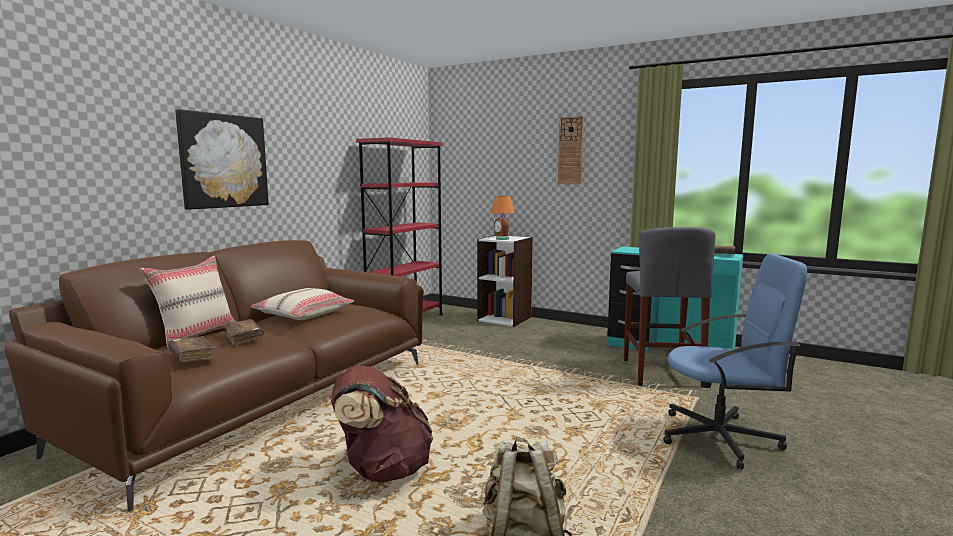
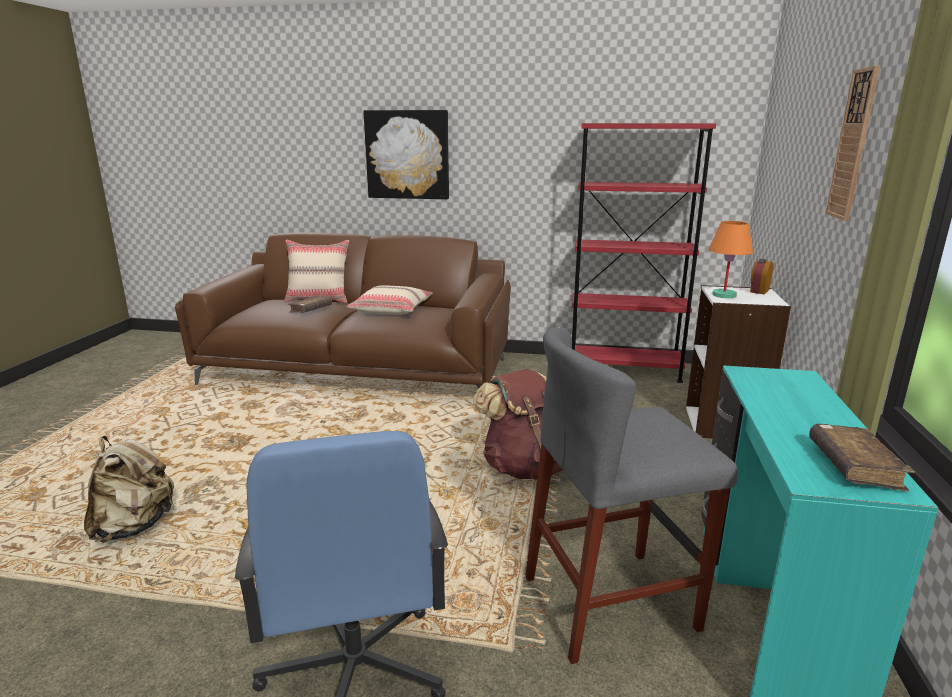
camera: 70 degrees right, 10 degrees up
brown book [168,336,216,362] -> none
brown backpack [331,366,433,483] -> brown backpack moved to [474,369,563,480]

